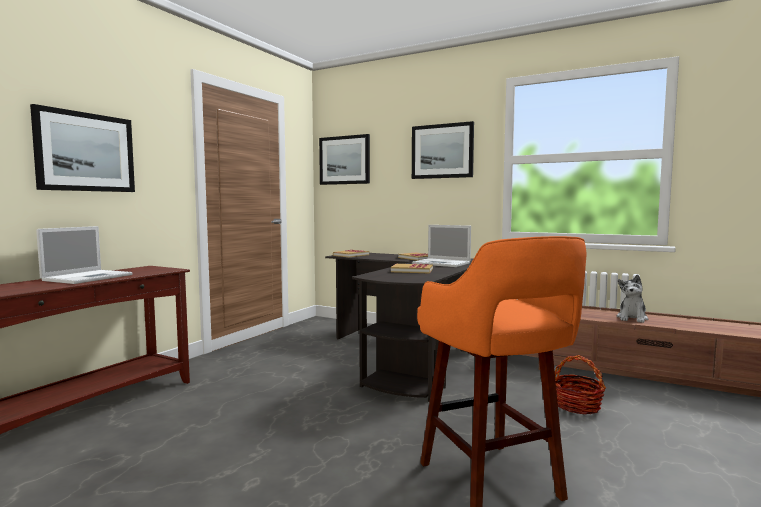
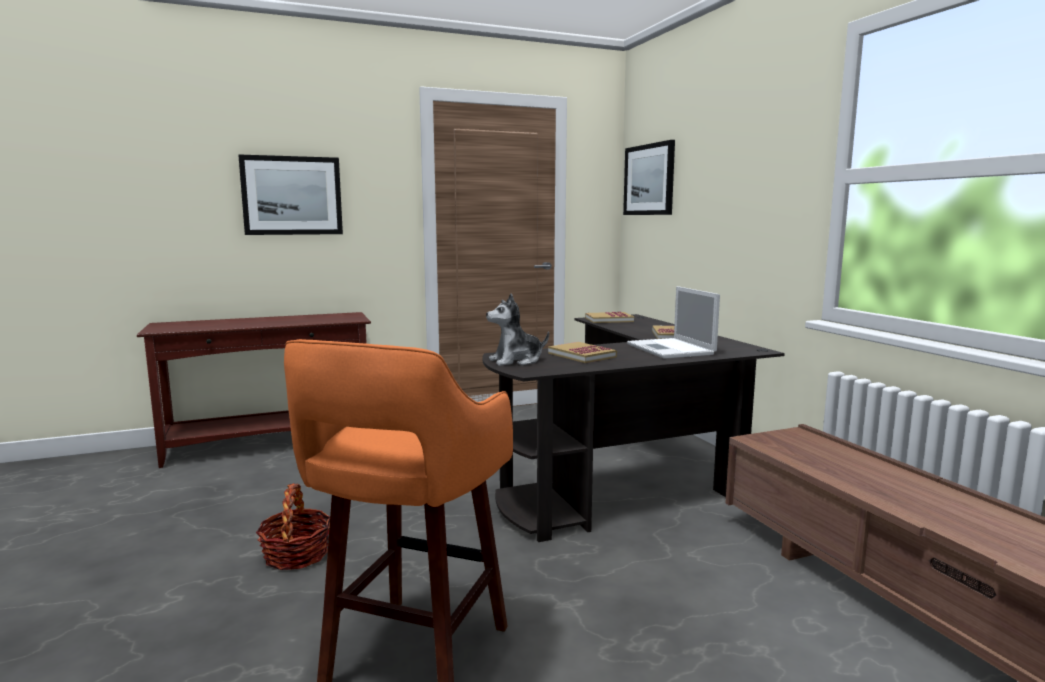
camera: 40 degrees right, 5 degrees up
laptop [36,226,132,284] -> none
picture [412,121,474,179] -> none
basket [555,355,606,415] -> basket moved to [256,483,330,570]
plush toy [616,275,648,323] -> plush toy moved to [486,293,549,366]

